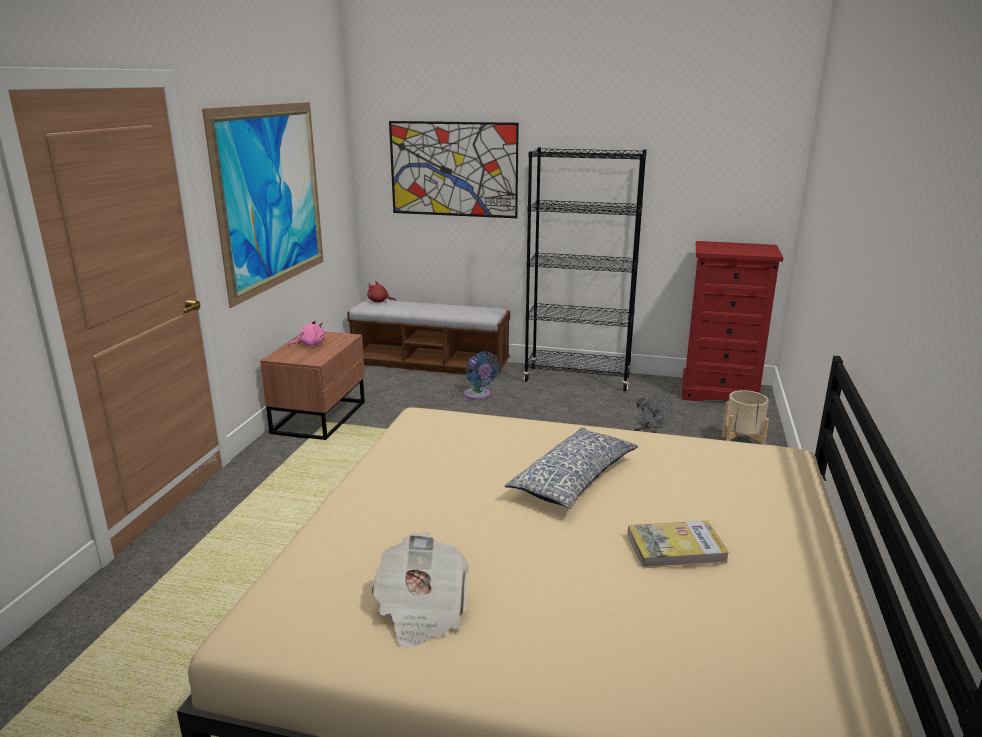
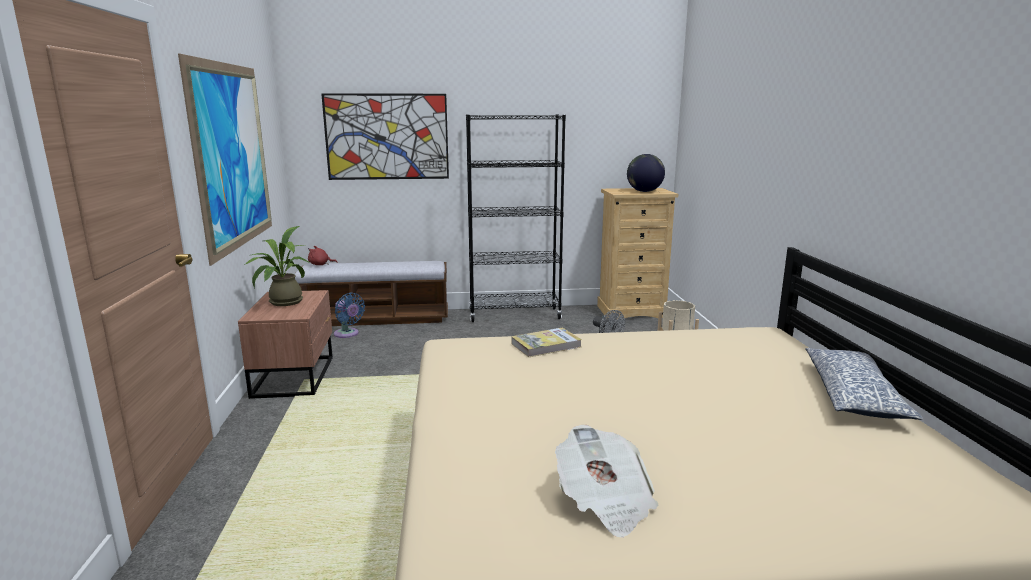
camera: 20 degrees left, 5 degrees down
pink plush toy [288,320,325,346] -> potted plant [244,226,310,306]
blue fan [464,351,499,400] -> blue fan moved to [334,293,365,338]
pillow [505,427,638,509] -> pillow moved to [806,348,923,420]
book [627,521,729,568] -> book moved to [512,328,582,357]
red dresser [682,241,784,401] -> beige dresser [597,188,678,320]
none -> globe [627,154,665,192]

